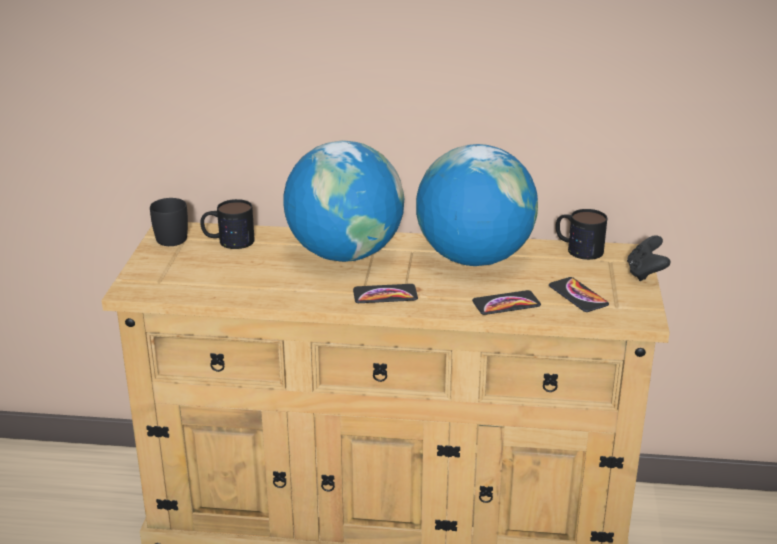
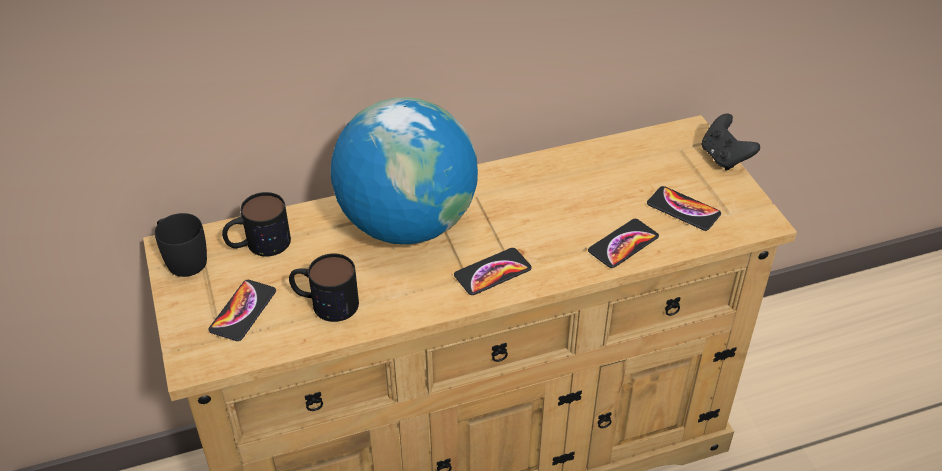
camera: 25 degrees left, 15 degrees up
globe [416,144,538,266] -> none
mug [556,209,607,260] -> mug moved to [289,253,359,322]
none -> phone [209,280,276,341]

